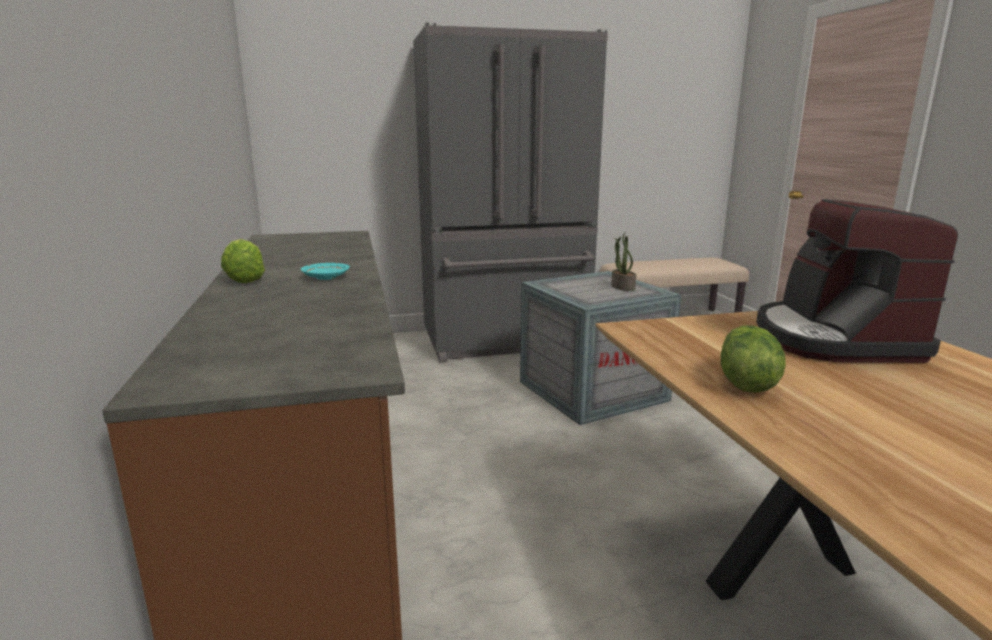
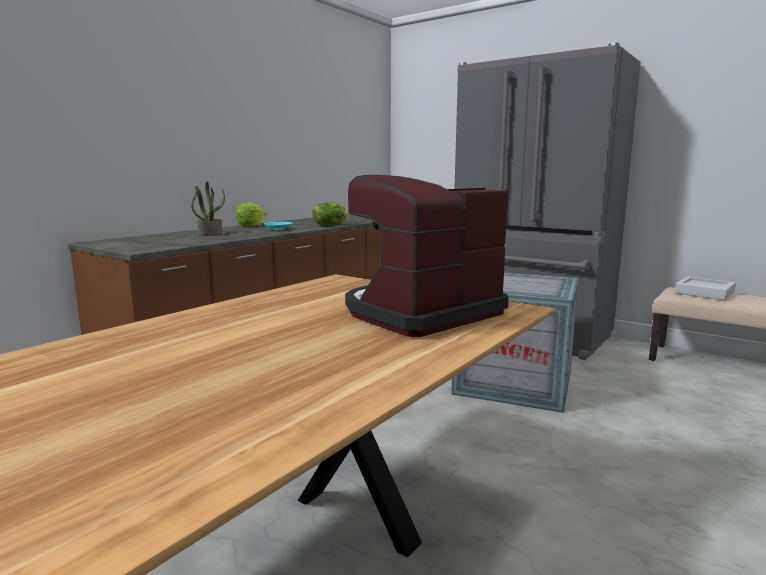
camera: 50 degrees right, 5 degrees down
potted plant [611,232,636,291] -> potted plant moved to [191,181,225,236]
lettuce [721,326,786,393] -> lettuce moved to [312,202,351,226]
none -> grey tray [675,277,736,300]

